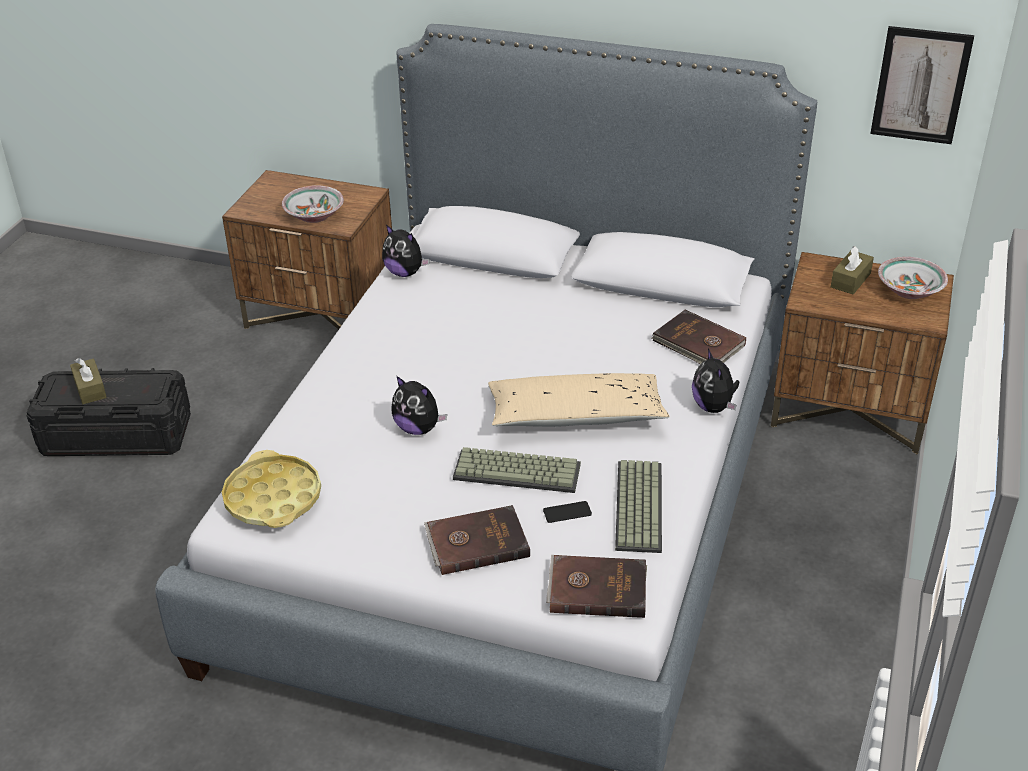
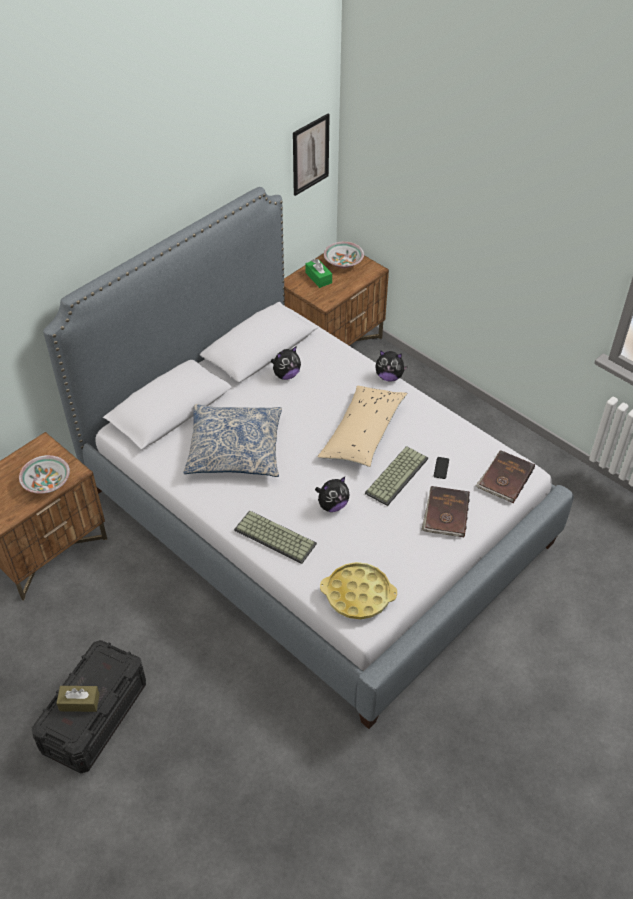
camera: 65 degrees left, 10 degrees up
plush toy [382,225,430,277] -> plush toy moved to [271,347,301,380]
keyboard [615,460,662,553] -> keyboard moved to [234,510,317,564]
brown book [652,310,746,364] -> none
brown tissue box [831,246,874,294] -> green tissue box [305,259,332,288]
none -> pillow [183,404,282,477]

